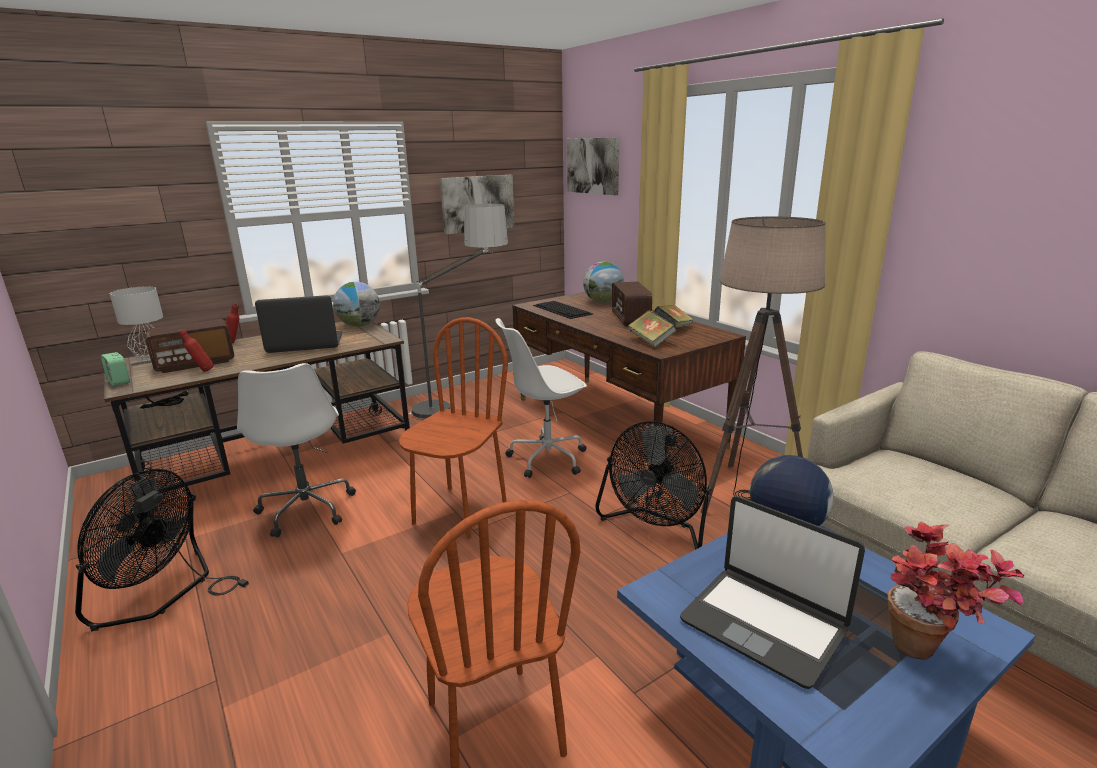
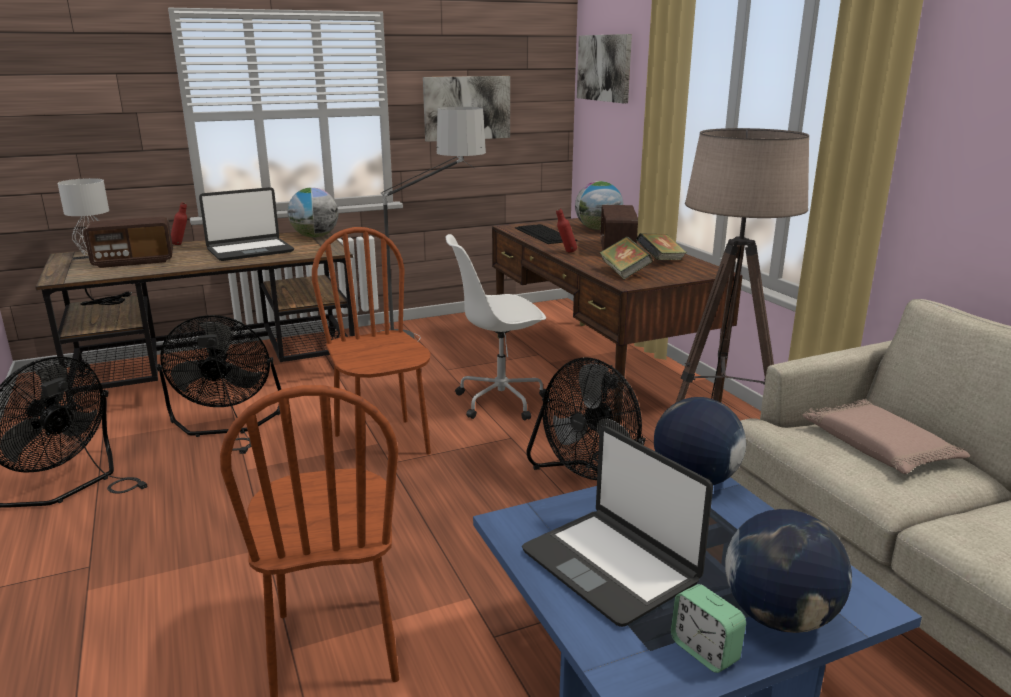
camera: 10 degrees right, 0 degrees up
alarm clock [101,352,130,386] -> alarm clock moved to [671,584,746,673]
red bottle [178,329,214,372] -> red bottle moved to [556,209,577,253]
white office chair [237,363,356,537] -> black fan [157,315,281,454]
laptop [255,295,342,353] -> laptop turned 150 degrees clockwise [199,187,294,261]
brown chair [399,317,508,539] -> brown chair turned 60 degrees counterclockwise [312,227,431,455]
potted plant [888,521,1024,660] -> globe [725,509,852,633]
none -> beige pillow [803,399,970,474]

